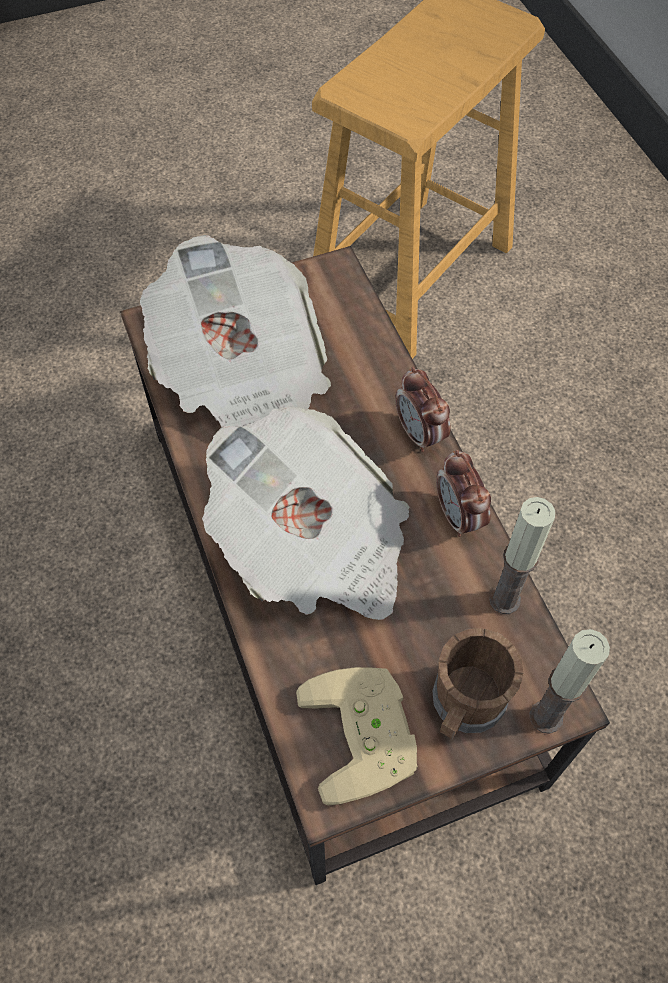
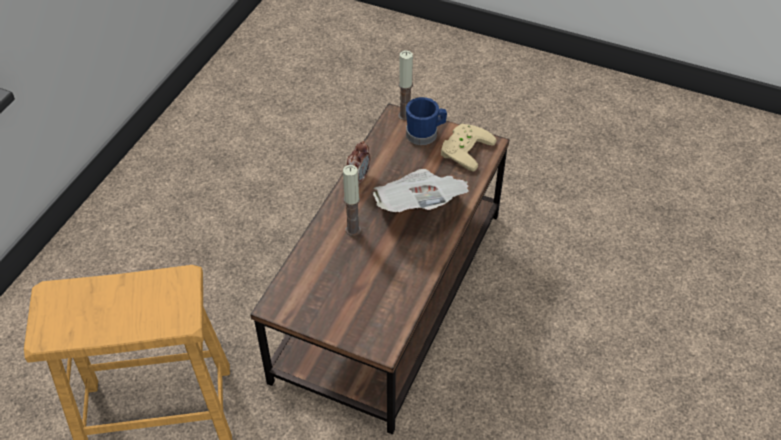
camera: 135 degrees left, 10 degrees down
newspaper [140,235,331,427] -> none
alarm clock [395,367,451,452] -> none
brown mug [433,628,523,739] -> blue mug [406,97,447,145]
candle [489,497,555,614] -> candle moved to [343,165,361,236]

